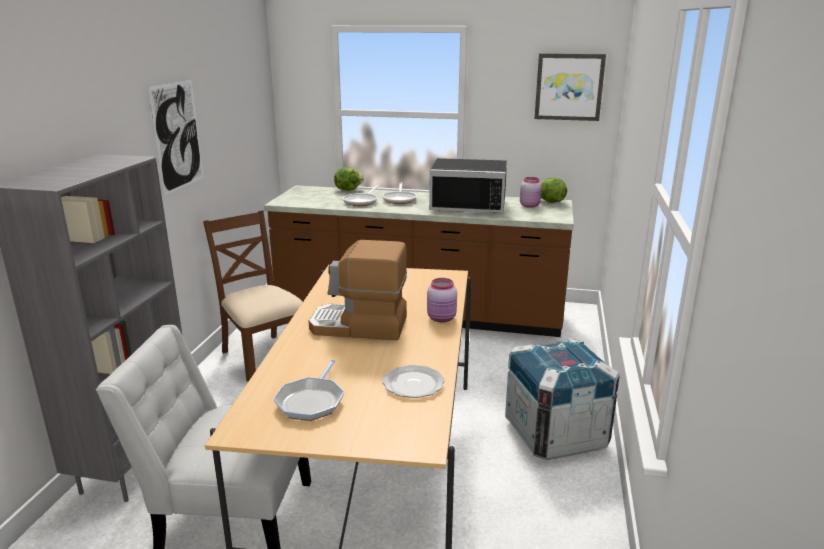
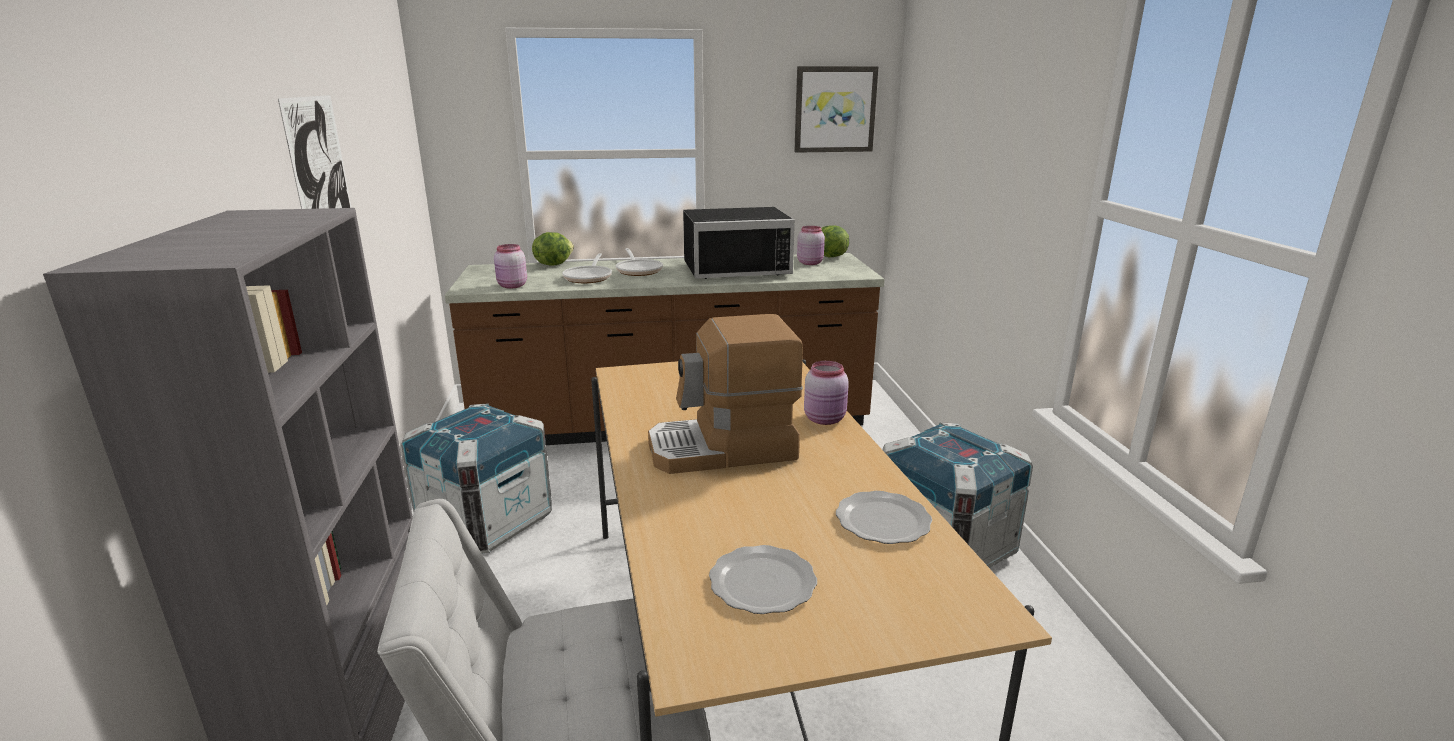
camera: 20 degrees left, 0 degrees up
brown chair [203,210,303,382] -> crate [401,403,552,553]
frying pan [273,359,344,421] -> plate [709,545,817,614]
none -> pink jar [494,244,527,288]

